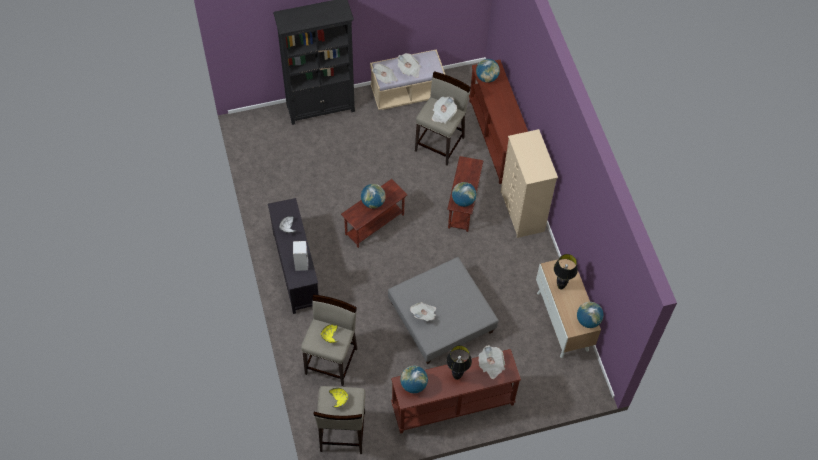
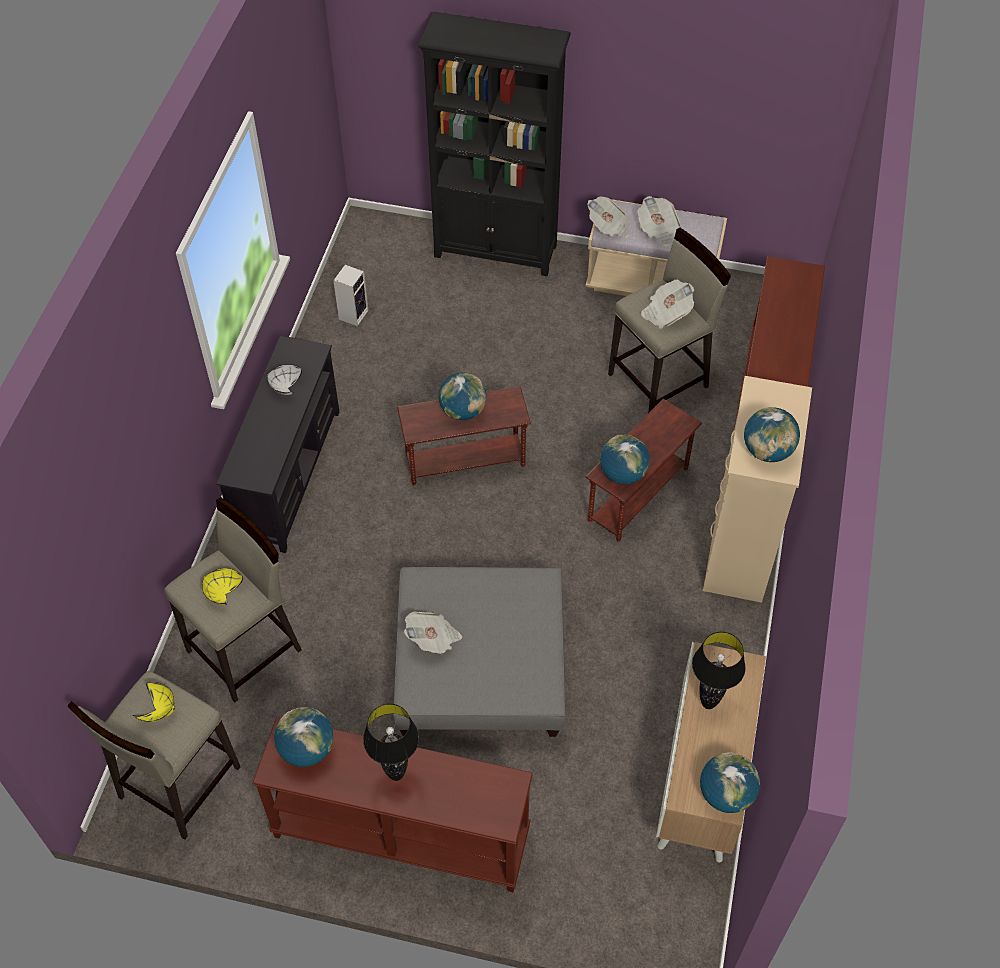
camera: 30 degrees right, 5 degrees down
speaker [293,241,308,271] -> speaker moved to [333,265,368,326]
globe [476,59,500,83] -> globe moved to [744,407,800,462]
newspaper [479,345,505,379] -> none

